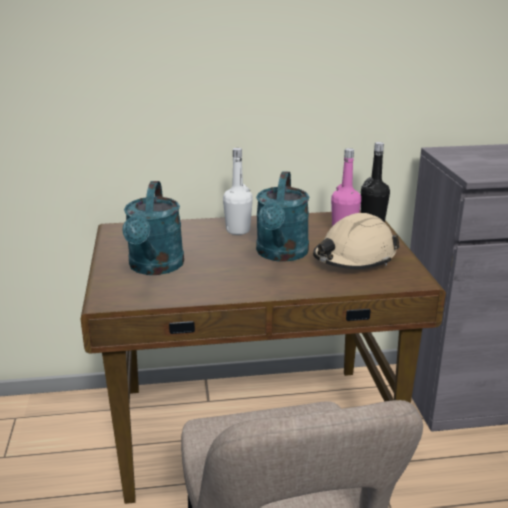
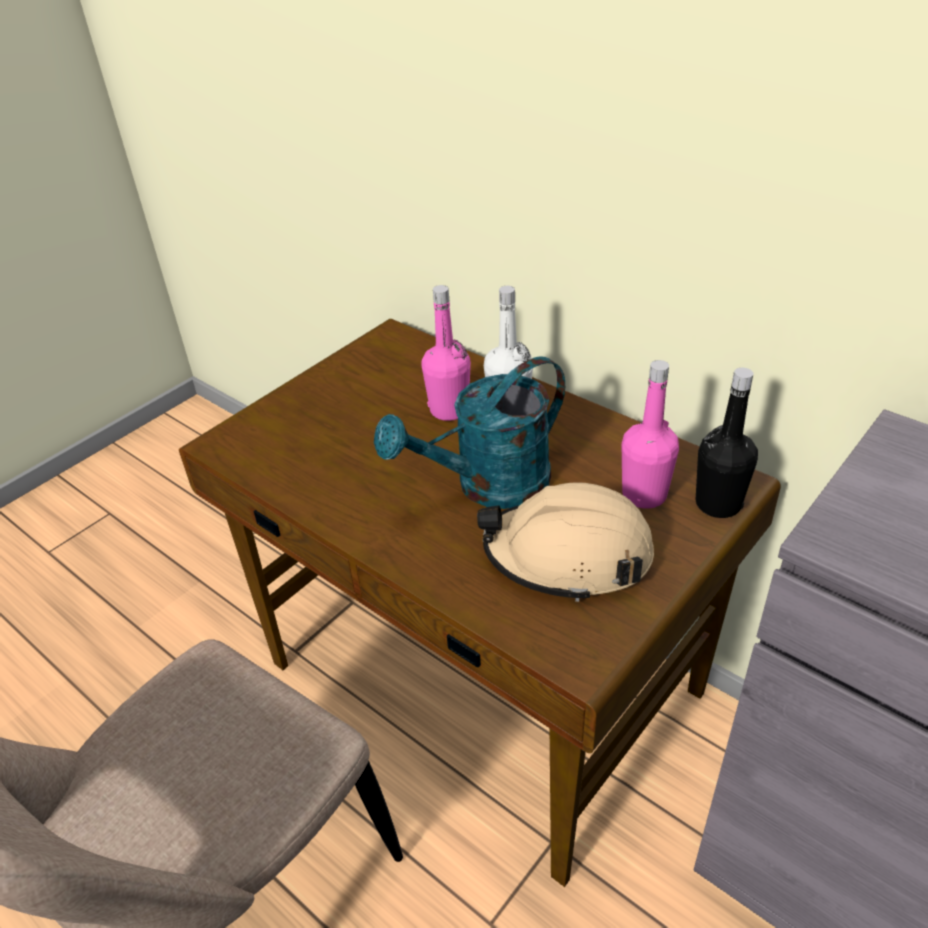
camera: 50 degrees right, 15 degrees up
turquoise watering can [122,181,184,275] -> none
none -> pink bottle [422,285,471,421]

